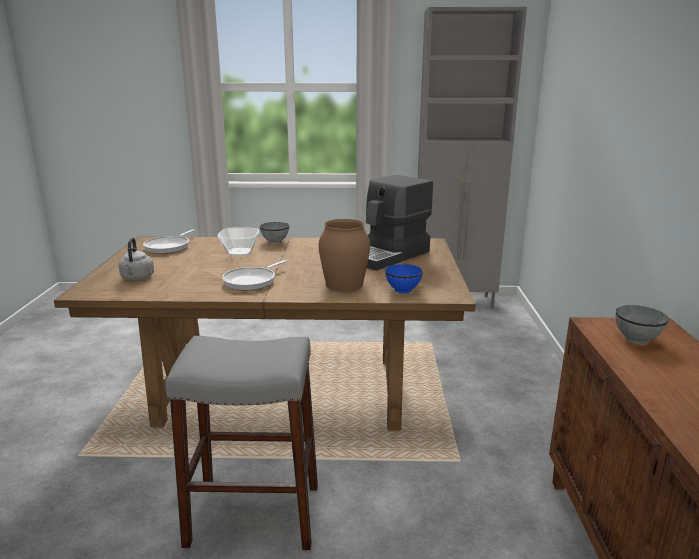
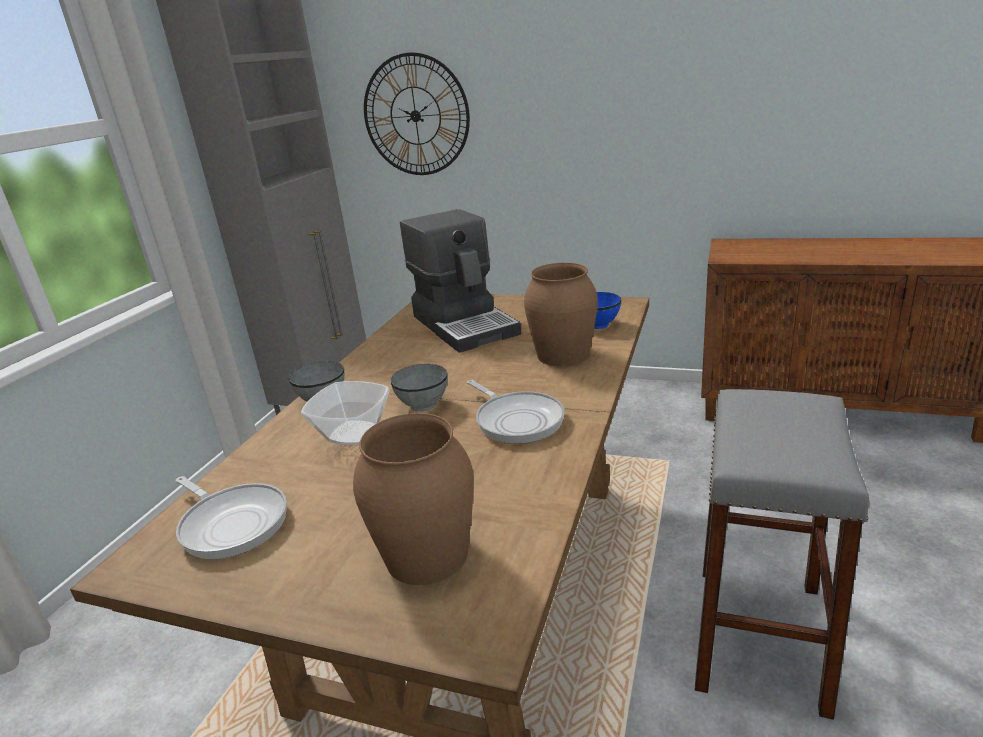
camera: 70 degrees left, 5 degrees up
grey kettle [118,238,154,280] -> brown vase [353,413,474,585]
grey bowl [616,305,669,344] -> grey bowl moved to [390,364,448,411]
none -> wall clock [364,52,470,175]

